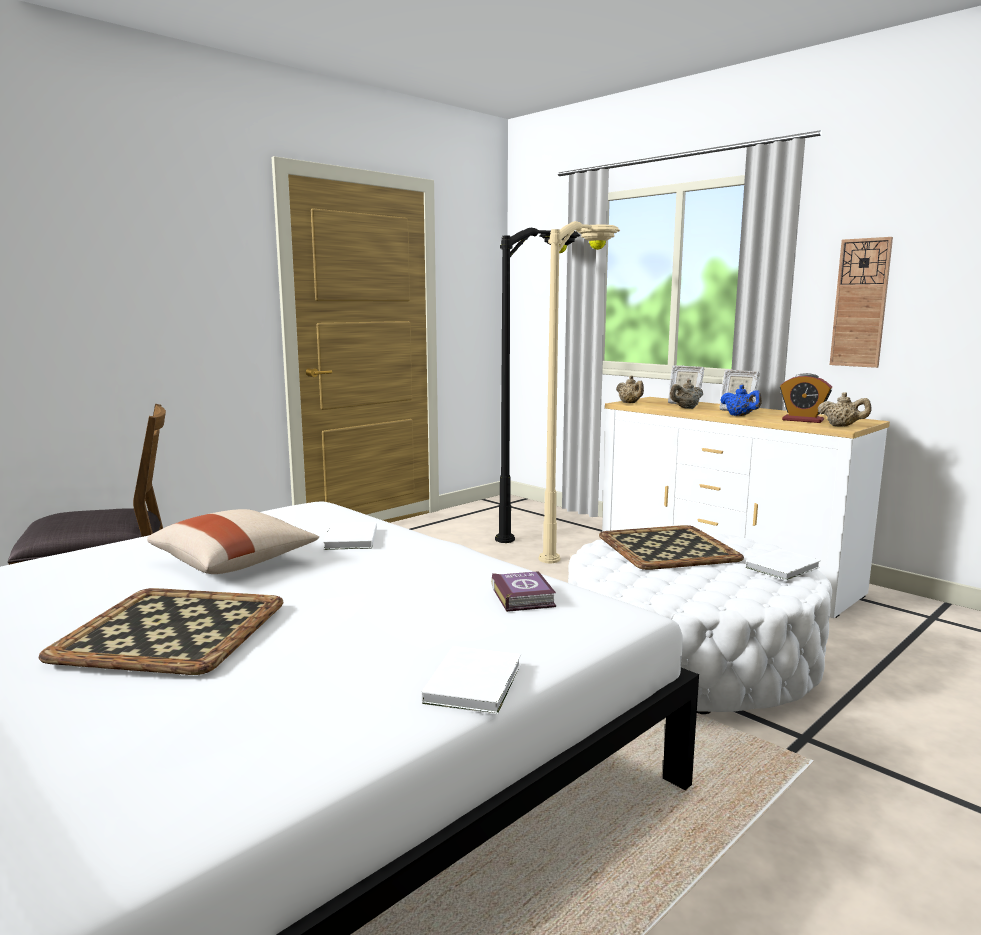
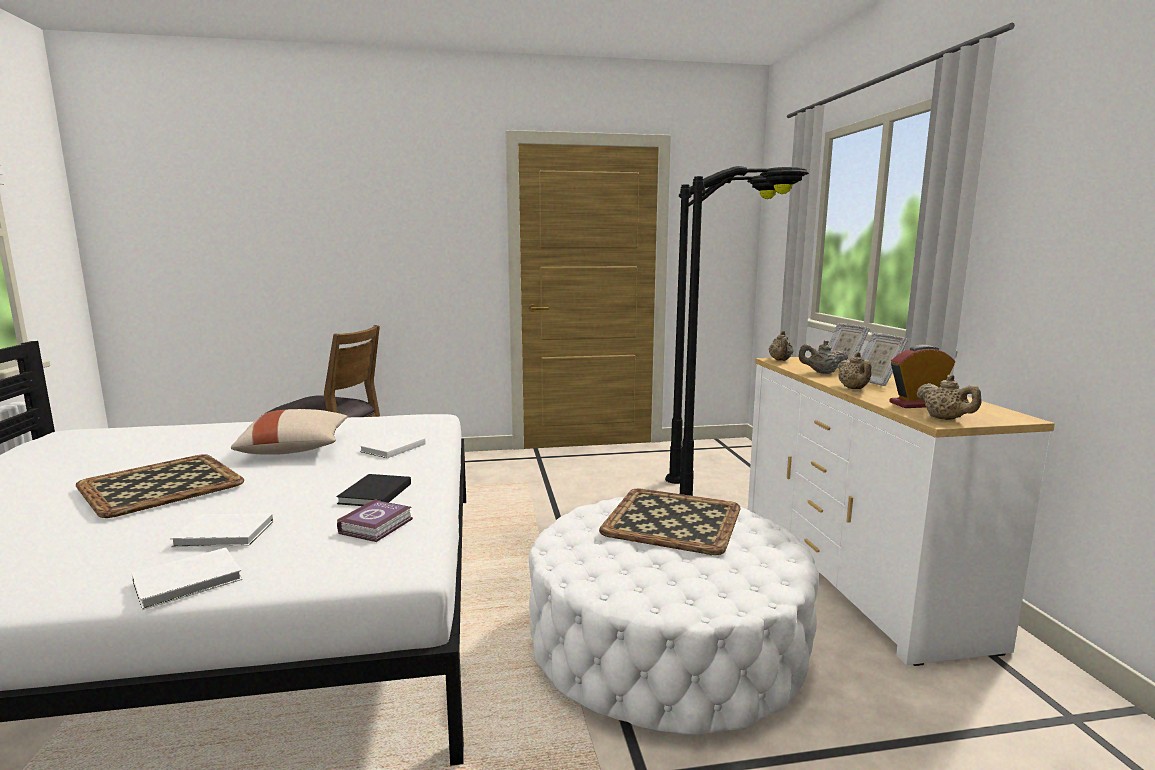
camera: 35 degrees right, 0 degrees up
beige floor lamp [539,221,620,563] -> black floor lamp [680,166,809,496]
blue teapot [720,385,762,416] -> beige teapot [838,352,872,389]
white book [746,549,821,581] -> white book moved to [170,513,273,548]
alarm clock [780,373,833,423] -> alarm clock turned 105 degrees clockwise [889,345,955,408]
wall clock [830,237,893,368] -> none
none -> black book [336,474,411,506]

